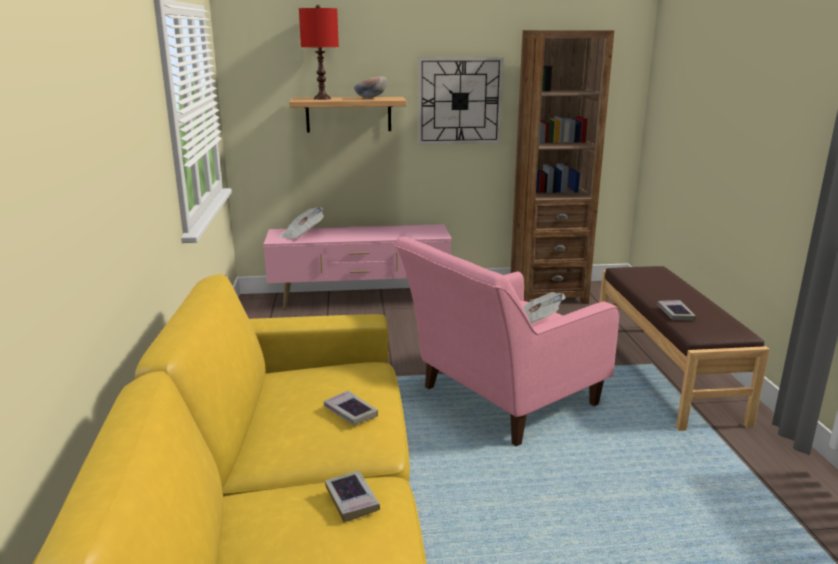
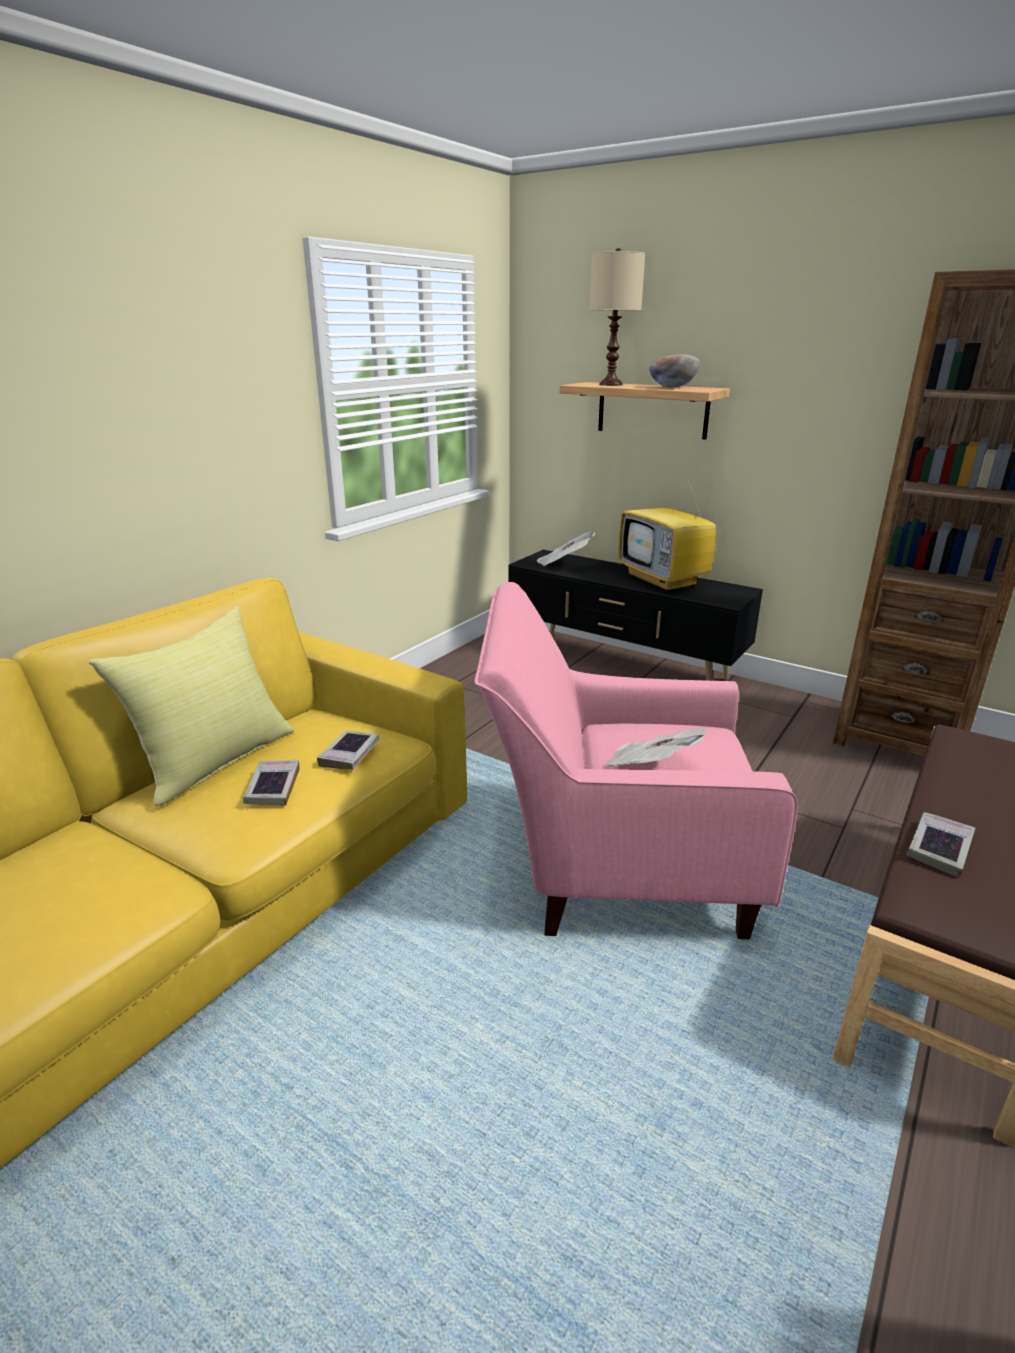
camera: 40 degrees right, 5 degrees up
pink tv stand [264,224,452,309] -> black tv stand [508,550,763,681]
red table lamp [299,5,339,100] -> beige table lamp [589,248,645,386]
book [325,470,380,522] -> book moved to [317,731,379,770]
wall clock [418,57,504,145] -> none
none -> yellow pillow [89,606,294,806]
none -> television [619,474,716,592]

